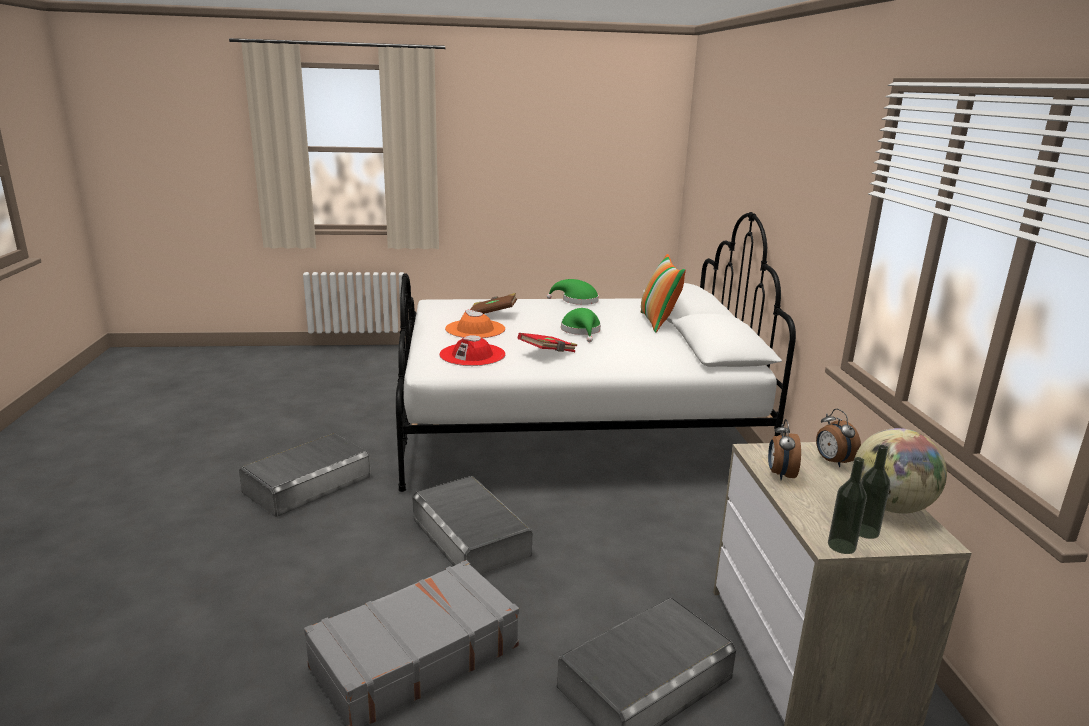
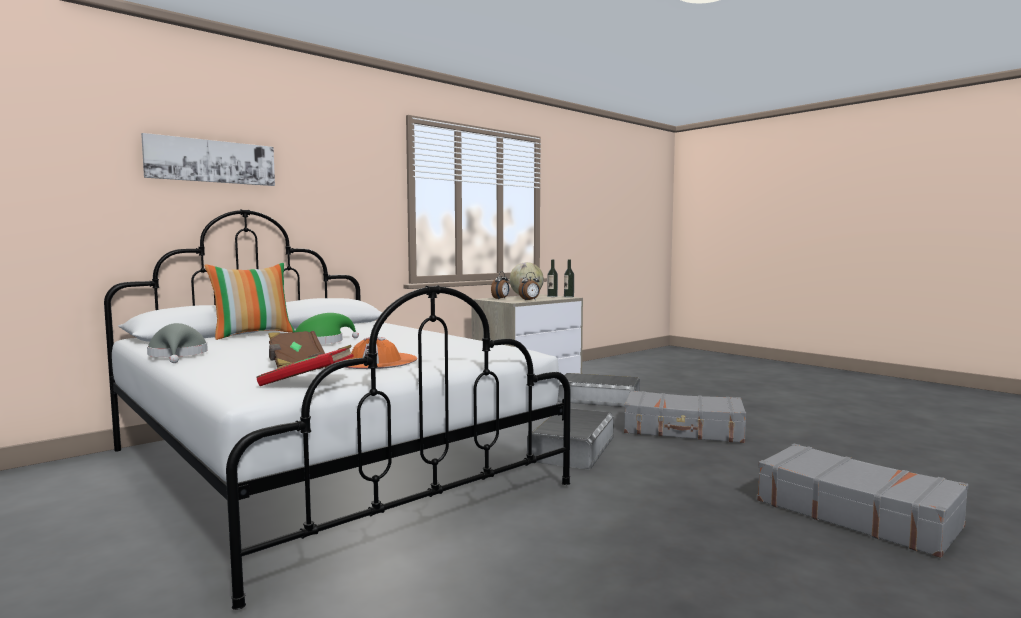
camera: 125 degrees left, 15 degrees down
grey storage box [239,433,371,517] -> none
red hat [439,335,506,366] -> none
red book [518,333,577,352] -> red book moved to [257,345,354,386]
green hat [547,279,599,305] -> grey hat [147,323,208,363]
none -> picture [141,133,275,186]
none -> grey suitcase [757,444,968,558]

